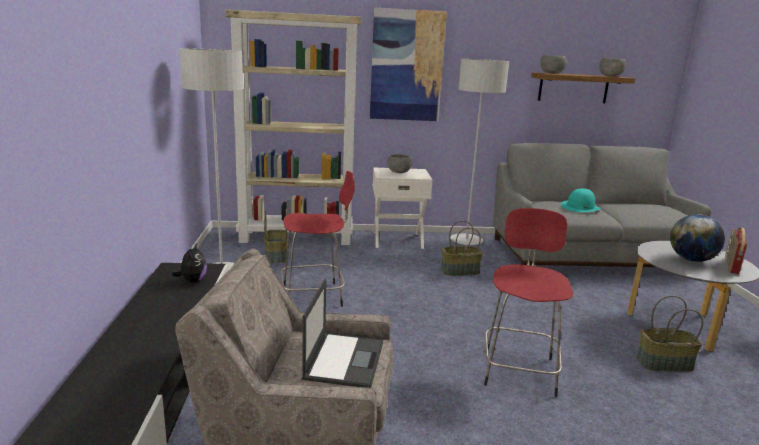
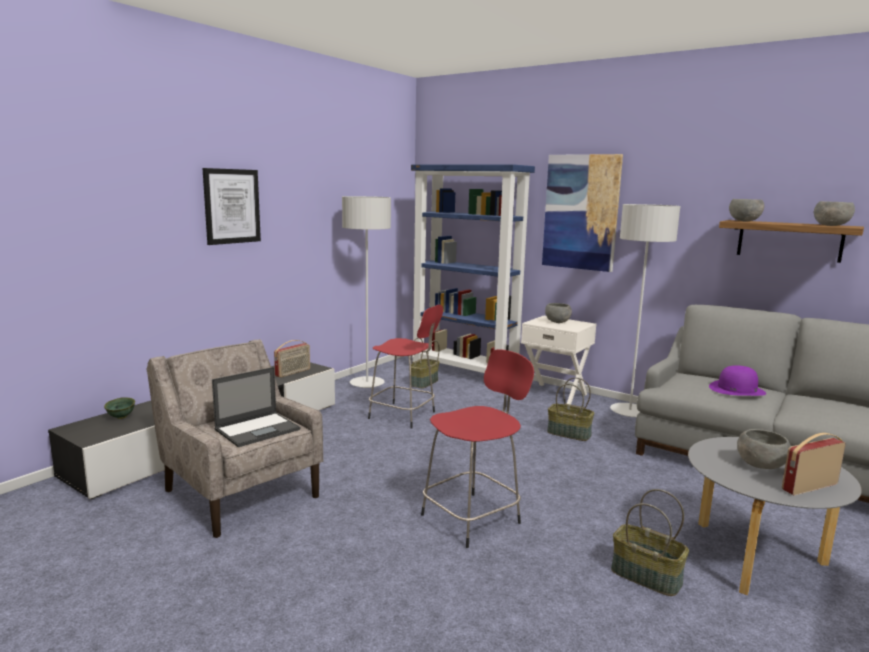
camera: 40 degrees right, 5 degrees down
plush toy [172,243,207,283] -> radio [274,340,310,378]
beige bookcase [226,10,362,245] -> blue bookcase [411,164,535,373]
turquoise hat [561,189,601,212] -> purple hat [709,365,766,396]
globe [670,214,725,262] -> grey bowl [737,429,791,469]
none -> green bowl [104,397,135,419]
none -> picture [203,168,261,245]

